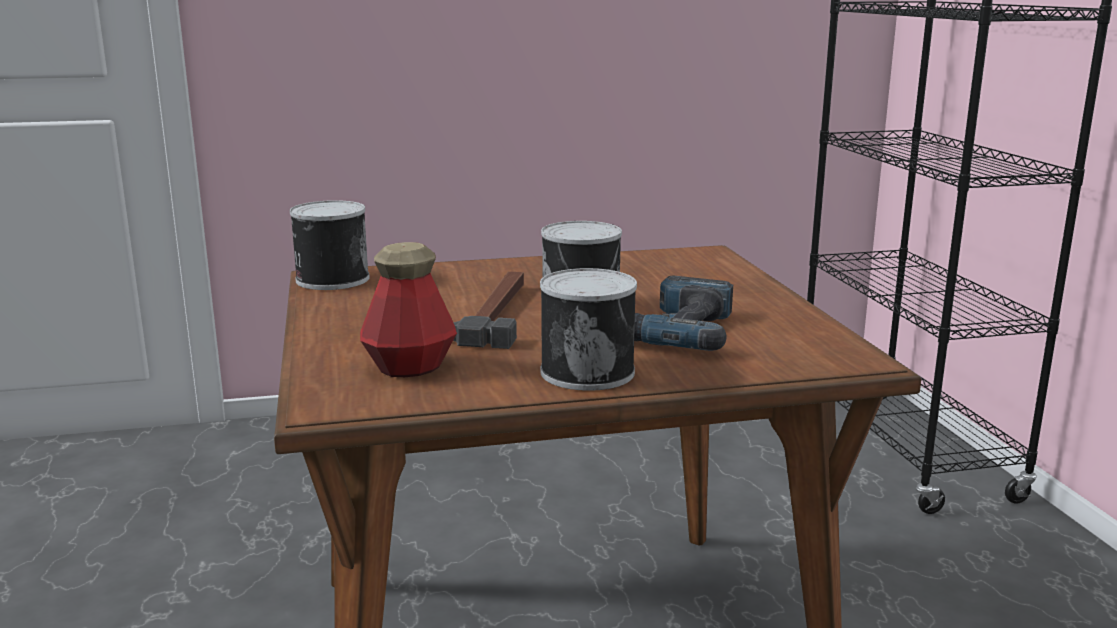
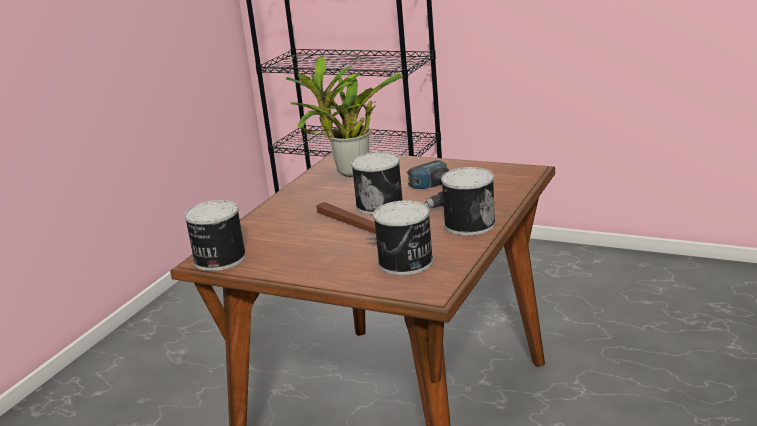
camera: 50 degrees left, 5 degrees up
bottle [360,242,457,377] -> can [373,200,433,275]
none -> potted plant [286,56,403,177]

